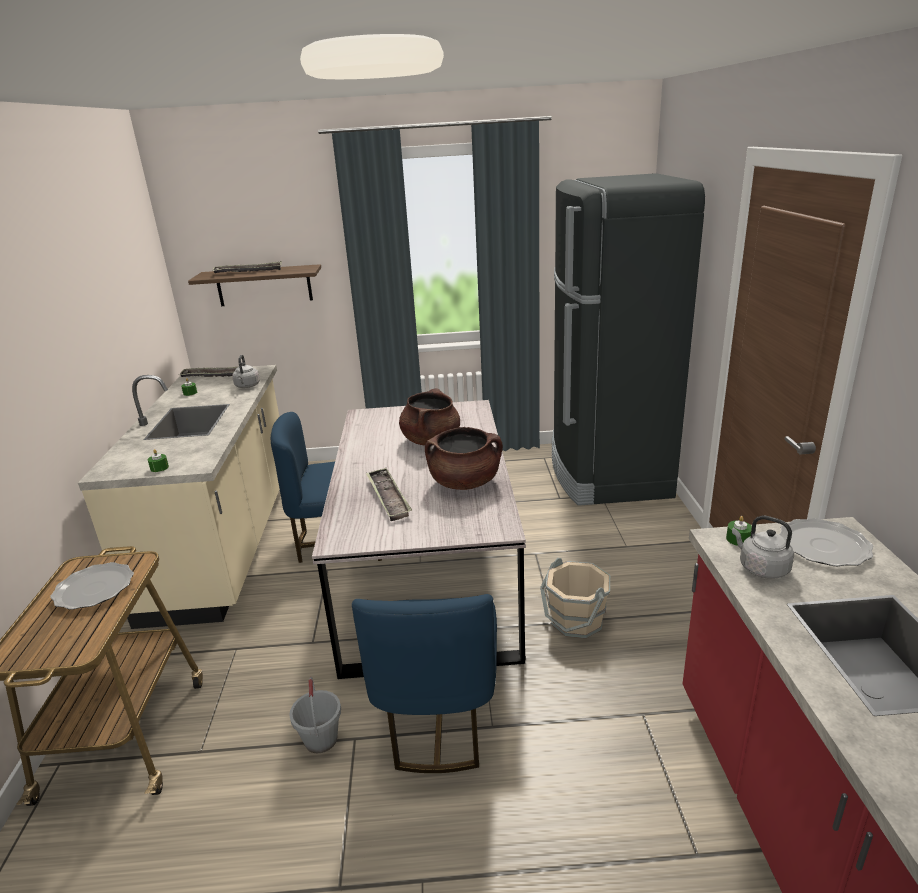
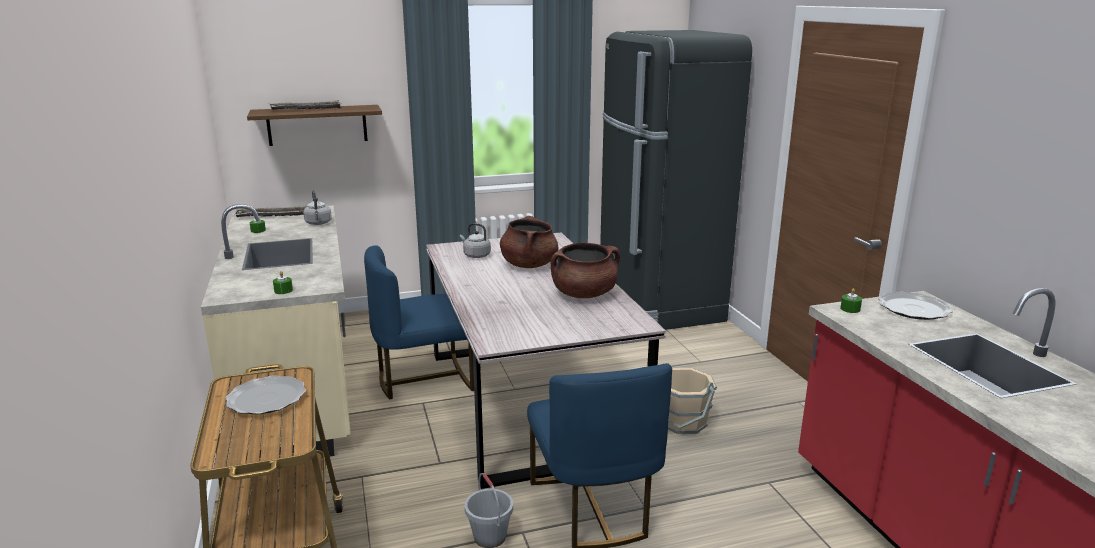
camera: 15 degrees left, 5 degrees down
tray [366,468,412,521] -> none
grey kettle [732,516,794,579] -> grey kettle moved to [460,223,491,258]

